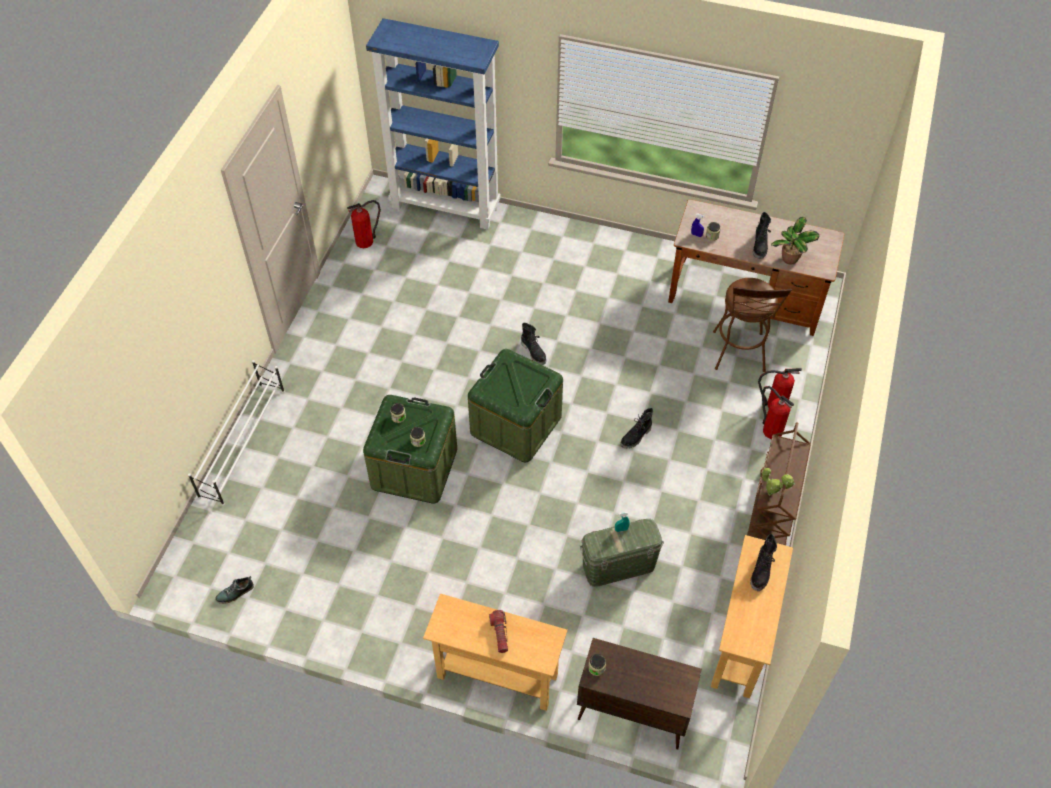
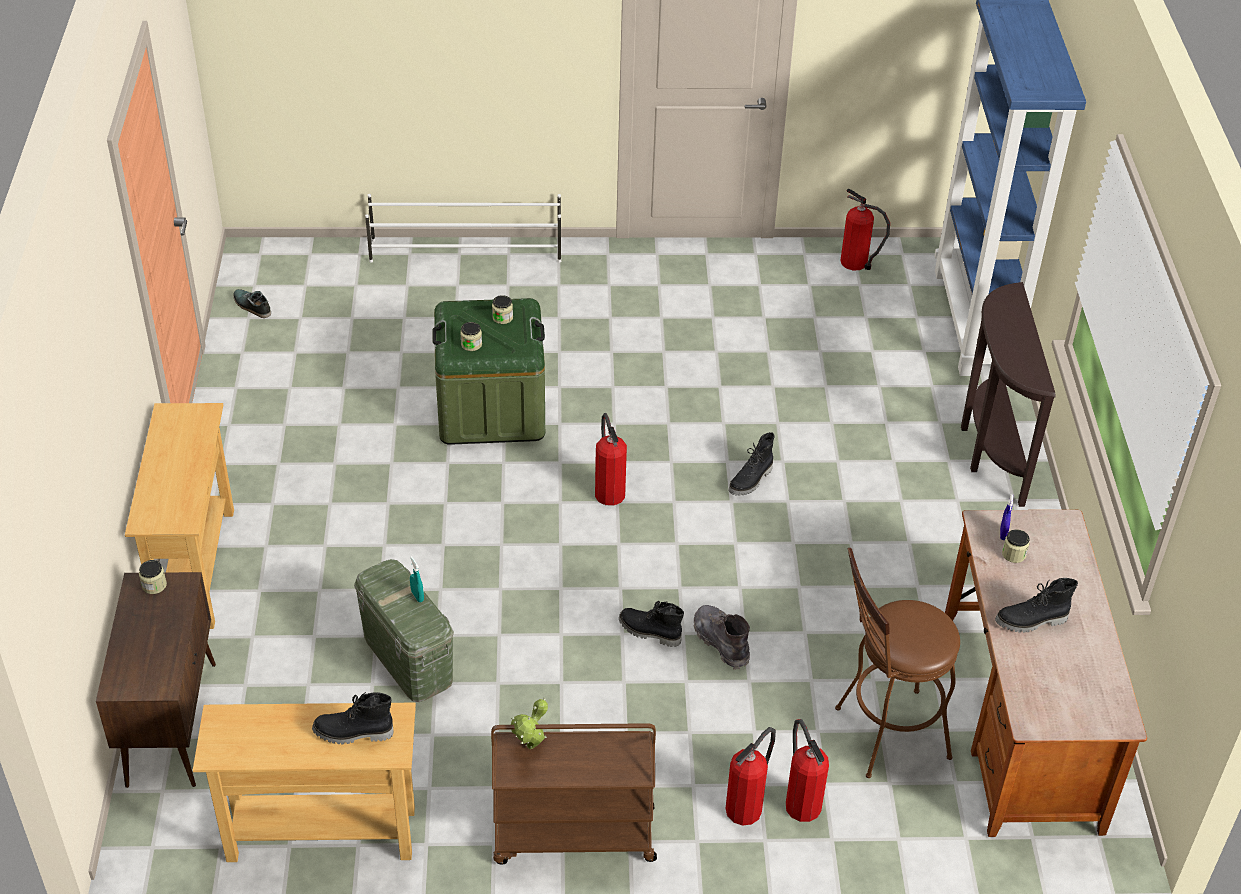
camera: 70 degrees right, 10 degrees down
green storage box [468,349,563,462] -> fire extinguisher [595,413,627,506]
flashlight [489,610,508,653] -> none
potted plant [771,217,820,265] -> none
none -> grey boot [694,605,750,670]
none -> brown console table [961,282,1055,507]

